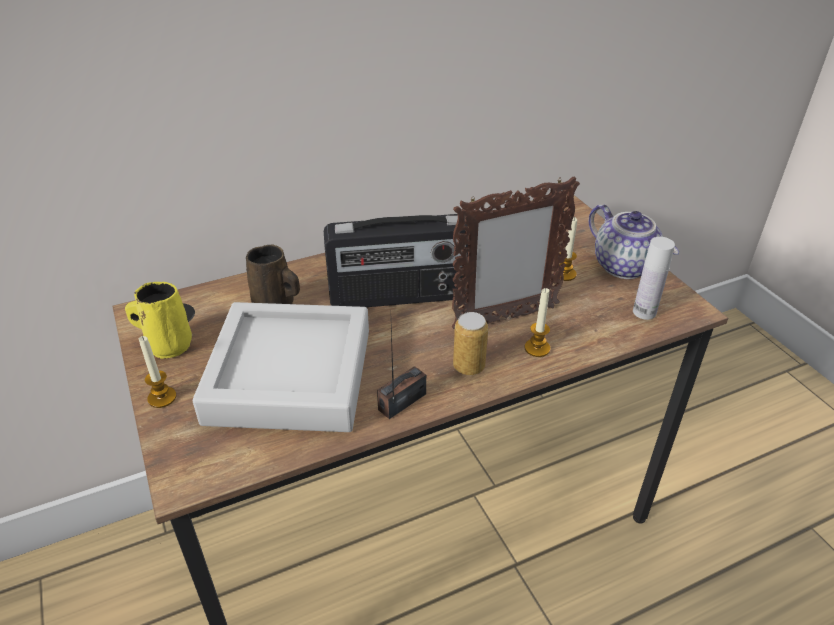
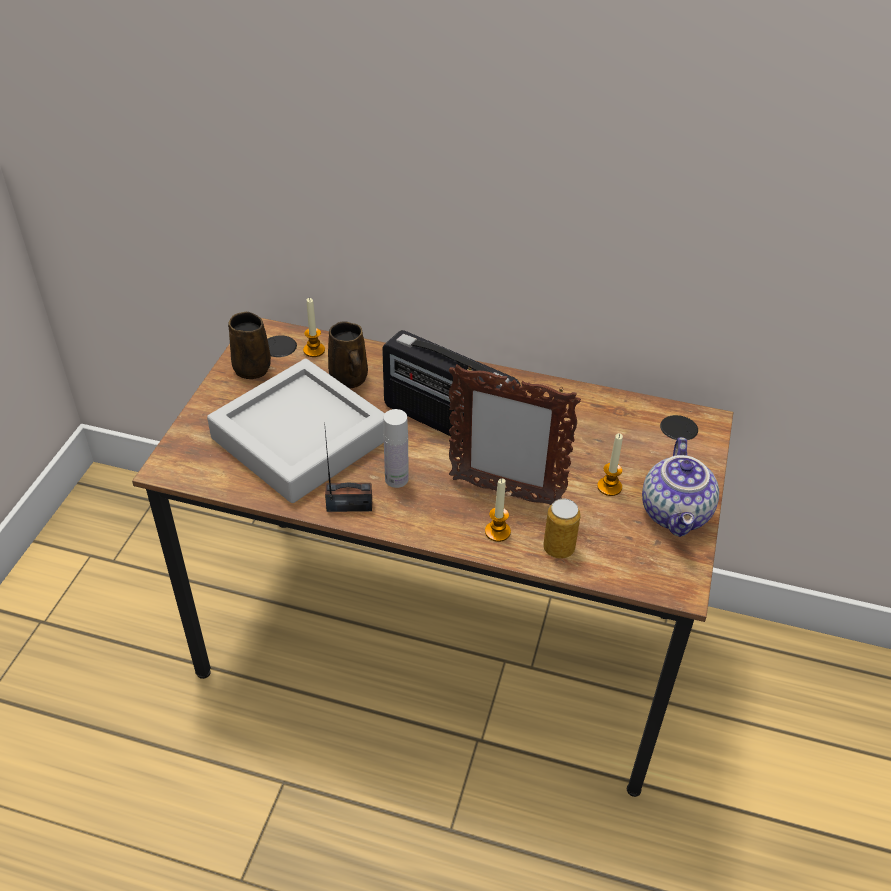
camera: 40 degrees right, 5 degrees up
yellow mug [125,282,192,359] -> brown mug [228,312,271,379]
candle [139,336,176,408] -> candle moved to [303,298,325,357]
can [453,312,488,375] -> can moved to [543,499,581,559]
white bottle [633,237,675,320] -> white bottle moved to [384,409,409,488]

